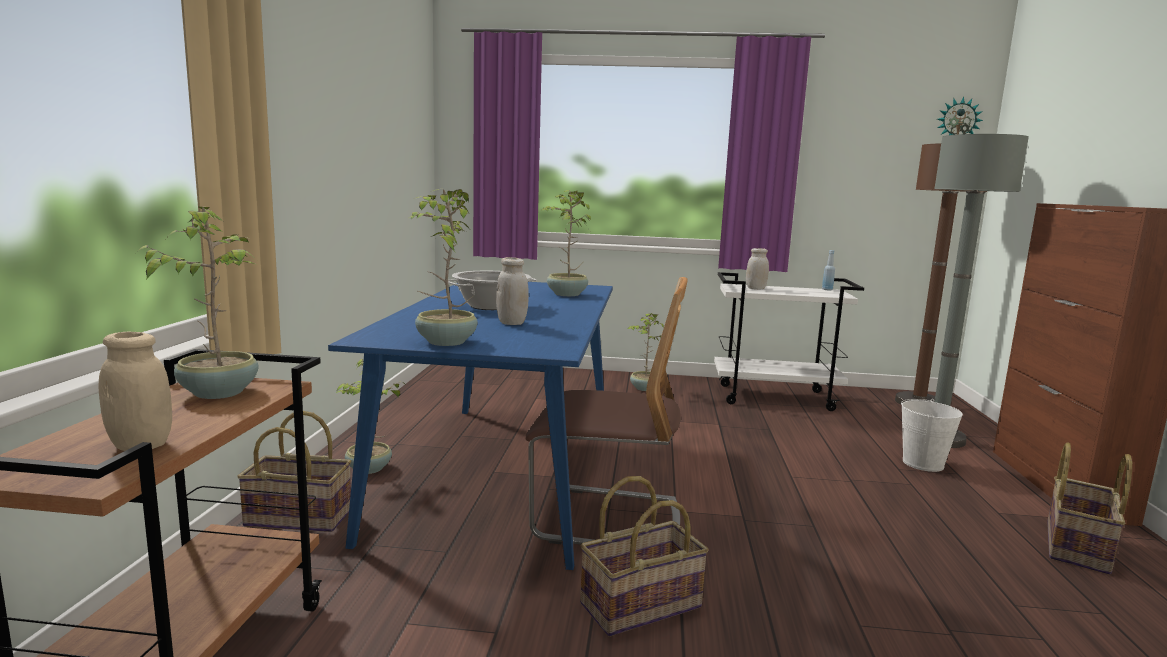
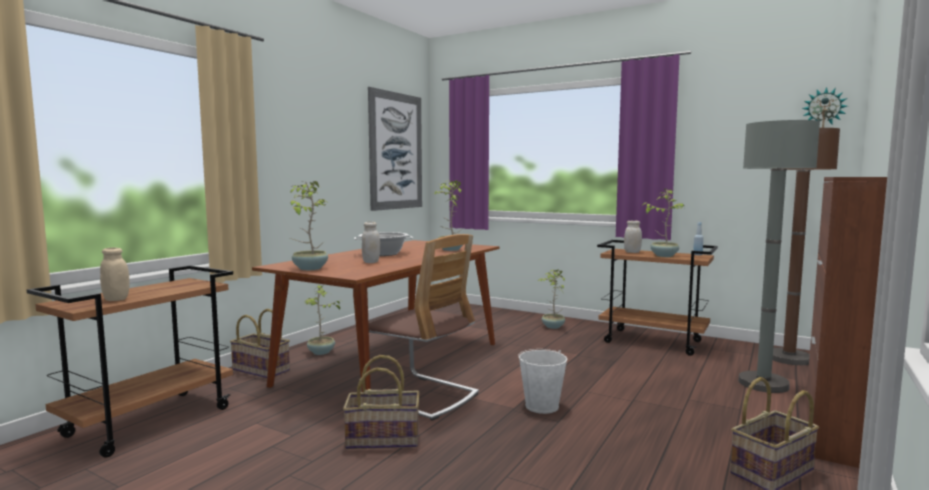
camera: 25 degrees right, 5 degrees down
potted plant [139,207,259,399] -> potted plant moved to [642,189,685,257]
blue dining table [328,282,613,570] -> brown dining table [252,240,499,392]
white cart [714,272,864,411] -> brown cart [597,240,718,356]
white bucket [901,399,963,472] -> white bucket moved to [518,349,567,414]
none -> picture [368,87,422,211]

